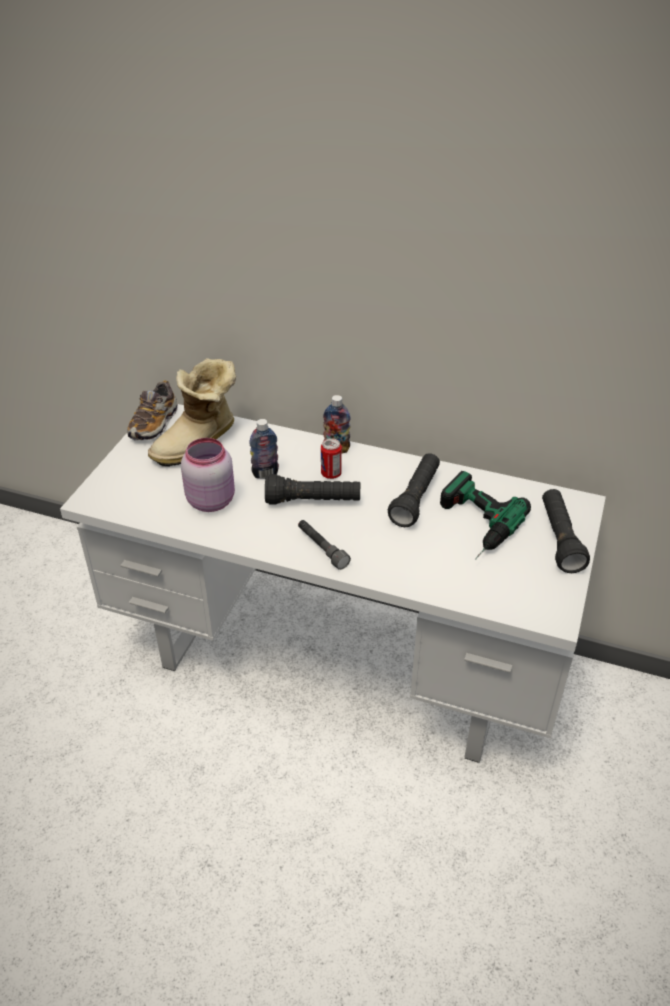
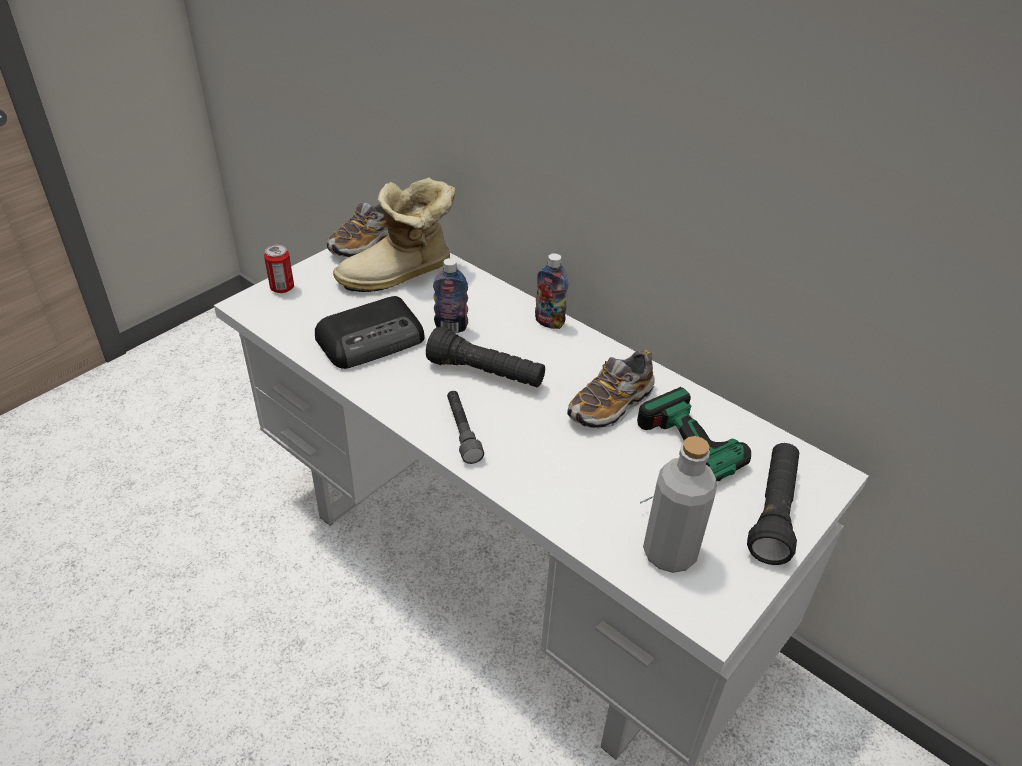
camera: 20 degrees right, 0 degrees up
pink jar [181,438,235,512] -> radio [315,296,425,369]
can [321,438,342,479] -> can moved to [264,245,294,293]
black flashlight [388,453,440,527] -> shoe [567,350,655,429]
none -> grey bottle [643,436,717,573]

